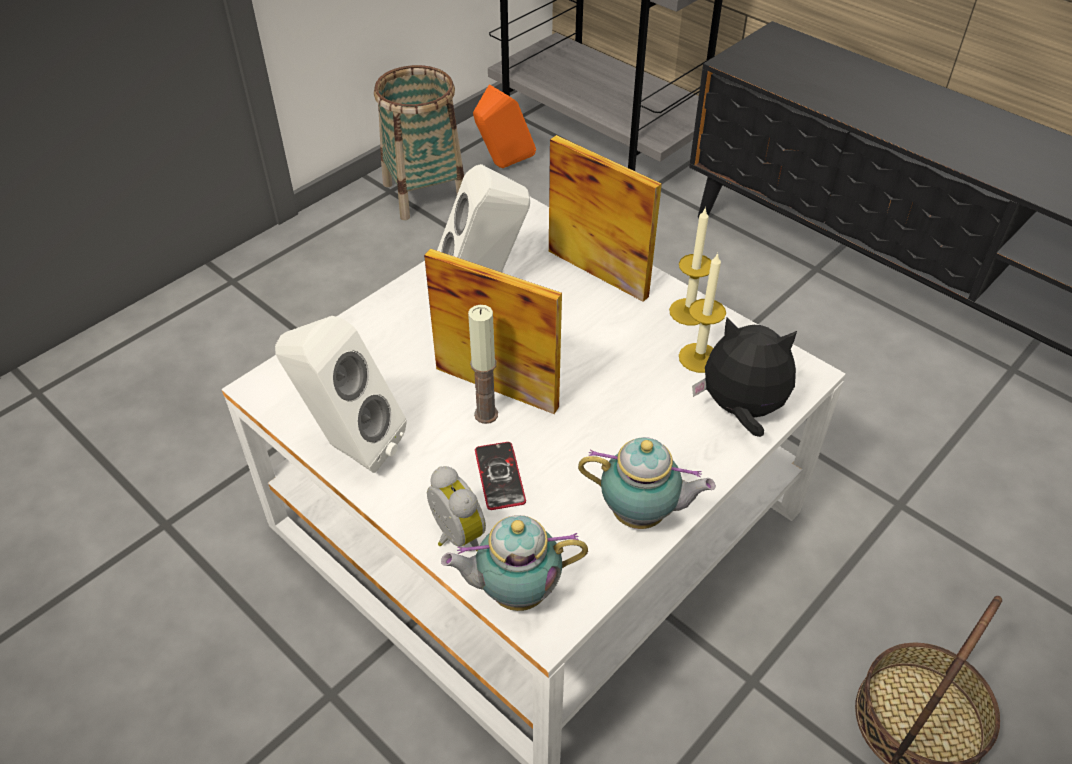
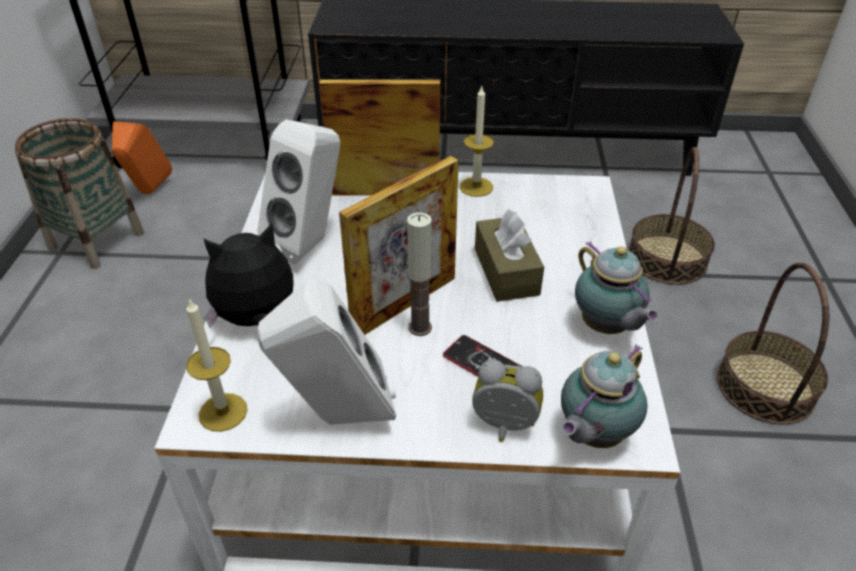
camera: 40 degrees left, 5 degrees down
picture frame [424,249,562,414] -> picture frame turned 150 degrees clockwise [339,156,459,335]
teapot [578,437,716,529] -> teapot turned 90 degrees clockwise [575,241,659,334]
candle [679,253,726,373] -> candle moved to [186,298,247,432]
plush toy [692,317,797,437] -> plush toy moved to [203,223,294,328]
none -> brown tissue box [475,209,544,302]
none -> basket [628,147,715,285]

